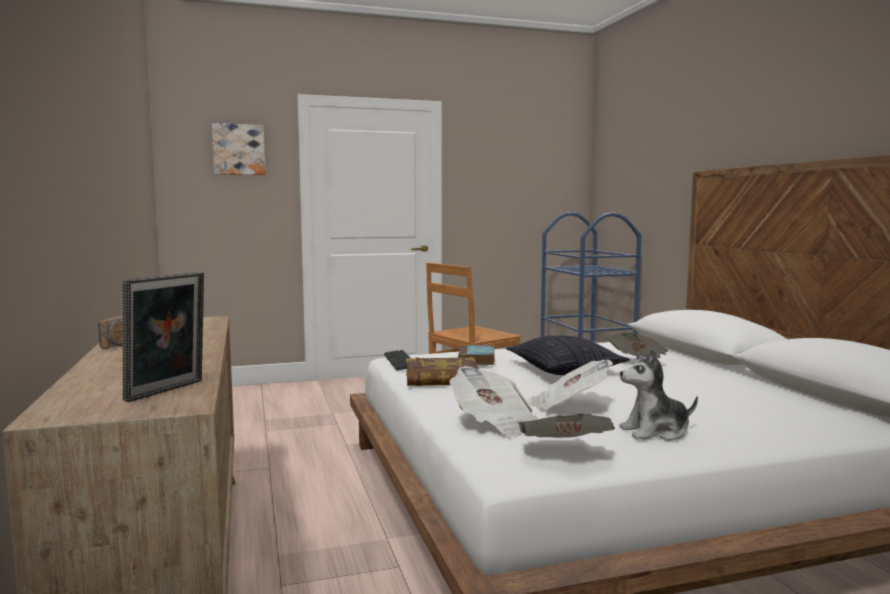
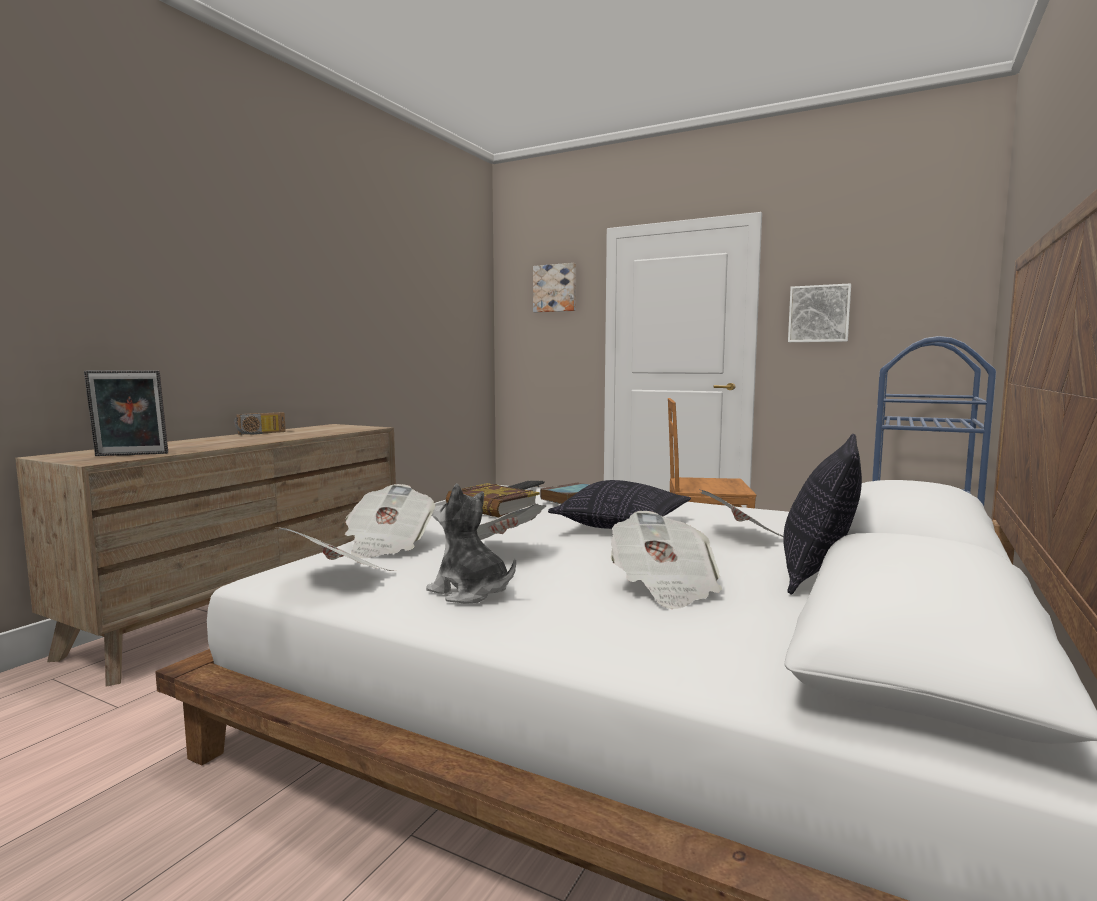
camera: 45 degrees right, 0 degrees up
none -> newspaper [611,511,722,609]
none -> pillow [783,434,862,595]
none -> picture [788,283,851,342]

